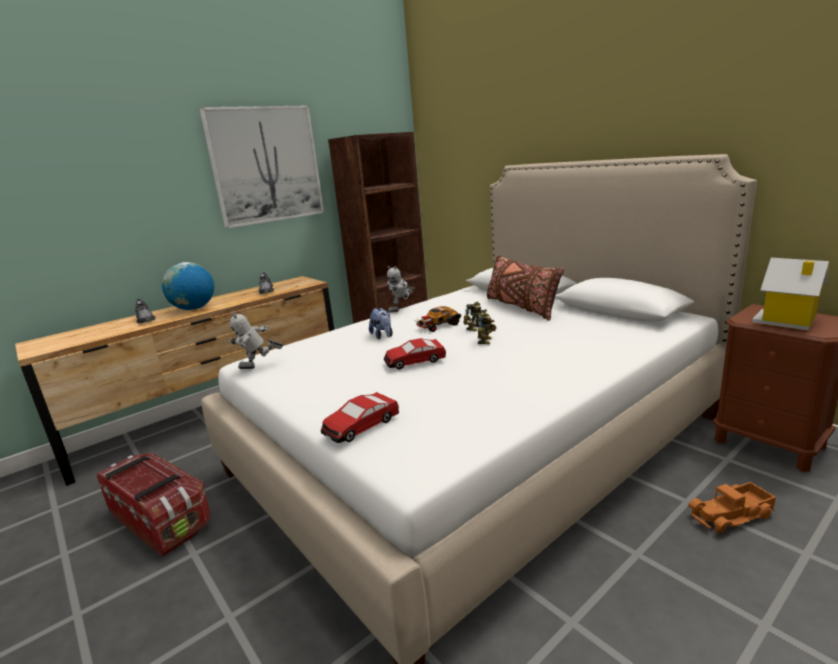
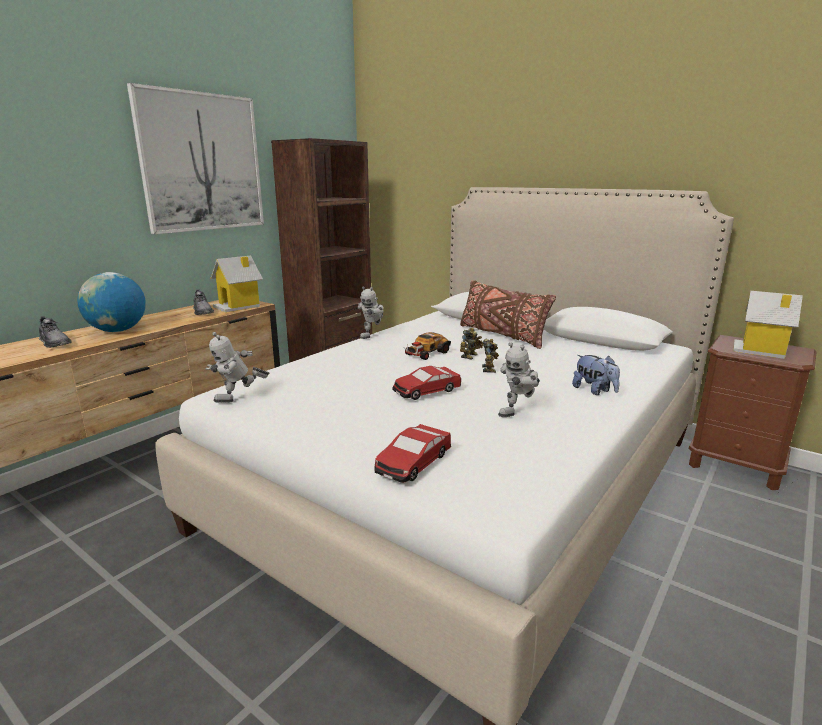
camera: 15 degrees left, 0 degrees up
storage box [97,453,211,557] -> none
plush toy [369,308,393,339] -> plush toy moved to [572,355,620,395]
toy truck [688,482,776,533] -> none
none -> toy house [211,256,263,313]
none -> toy robot [498,342,540,417]

